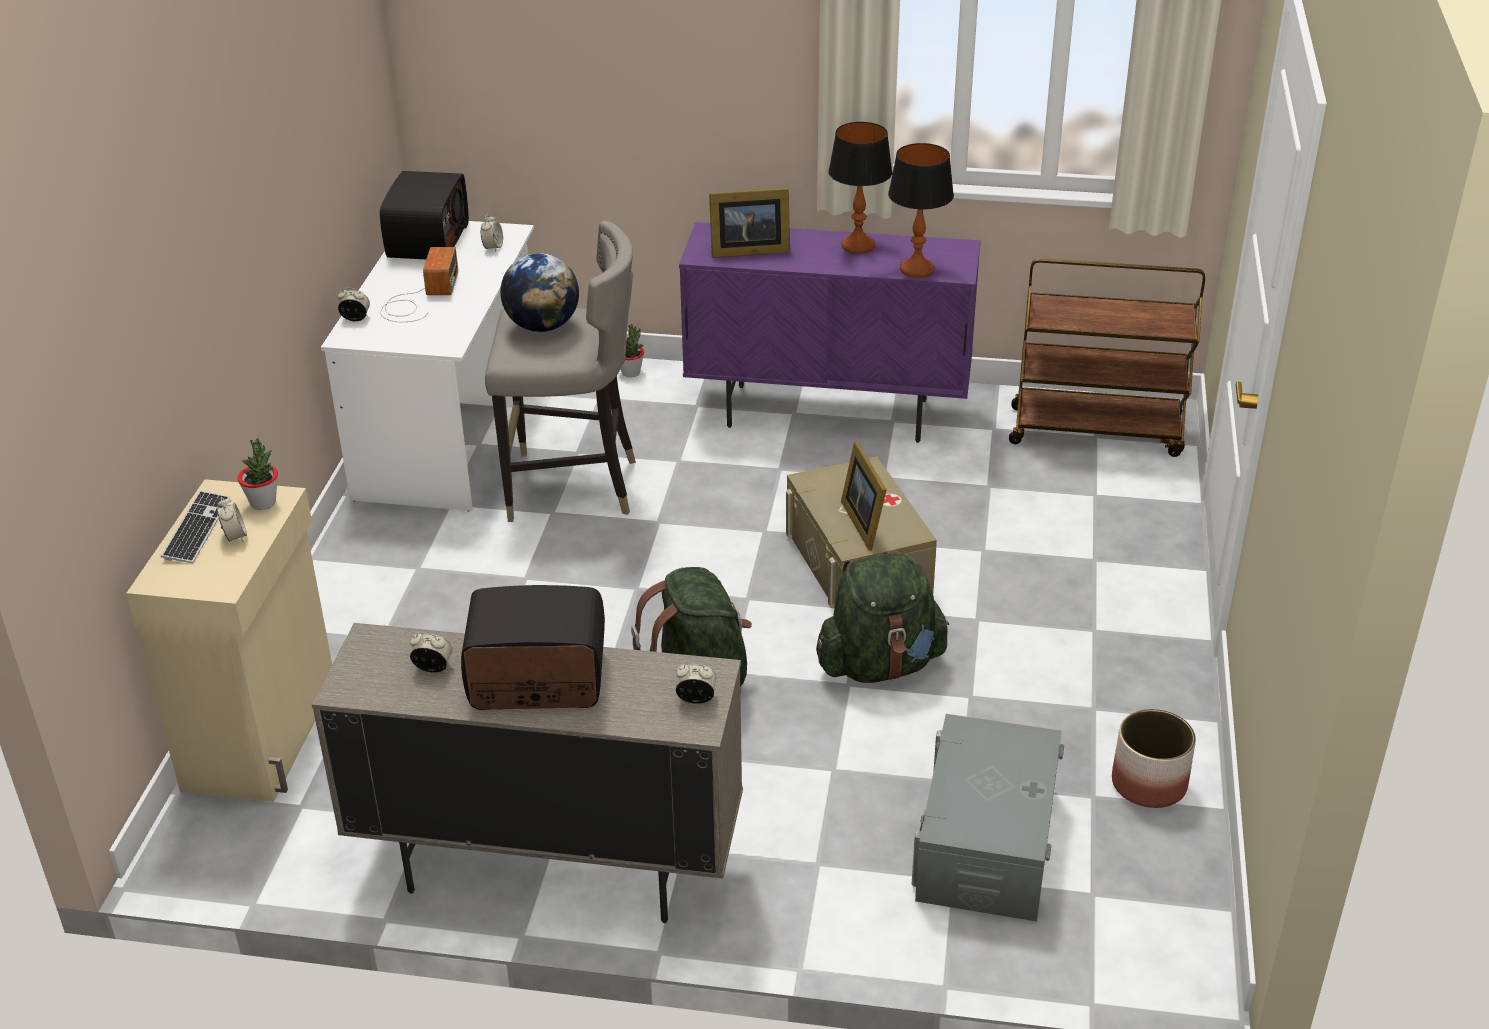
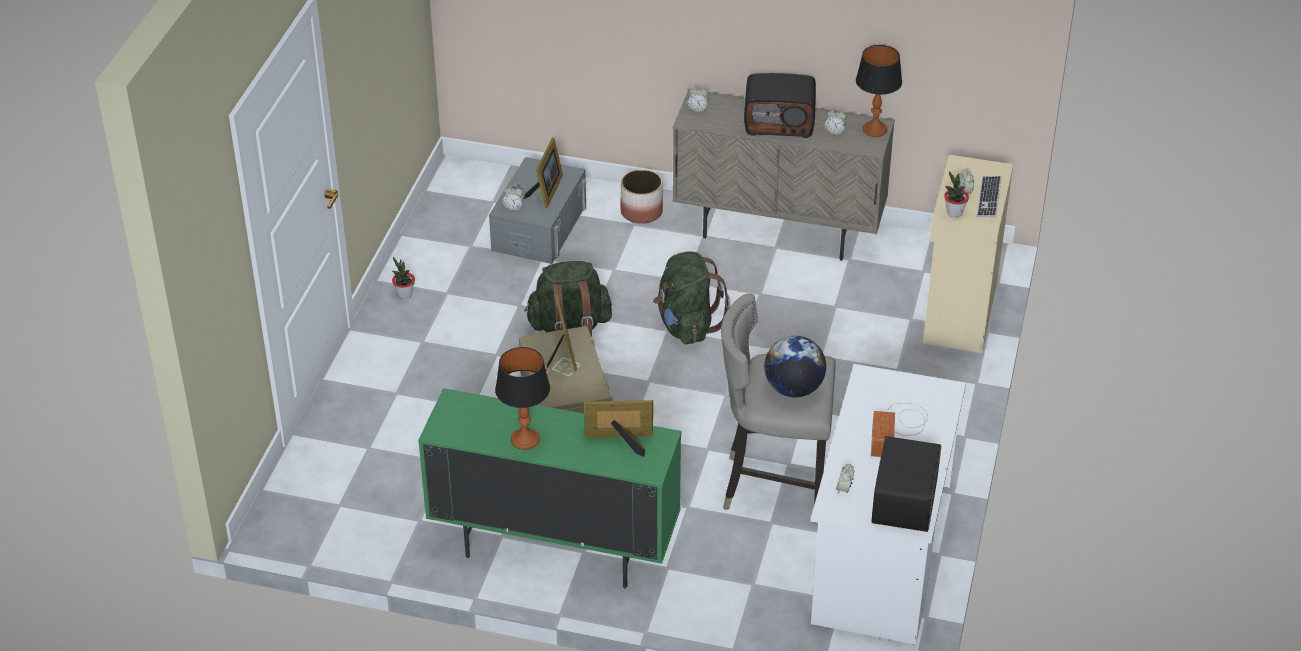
camera: 175 degrees left, 5 degrees up
alarm clock [338,287,370,321] -> alarm clock moved to [503,185,524,211]
potted plant [621,324,644,378] -> potted plant moved to [392,257,415,299]
purple cabinet [679,222,981,443] -> green cabinet [418,388,682,589]
table lamp [888,143,954,278] -> table lamp moved to [856,45,902,137]
brown cart [1009,258,1205,457] -> none
planter [1112,709,1196,808] -> planter moved to [621,169,663,224]
none -> picture frame [524,137,563,208]

